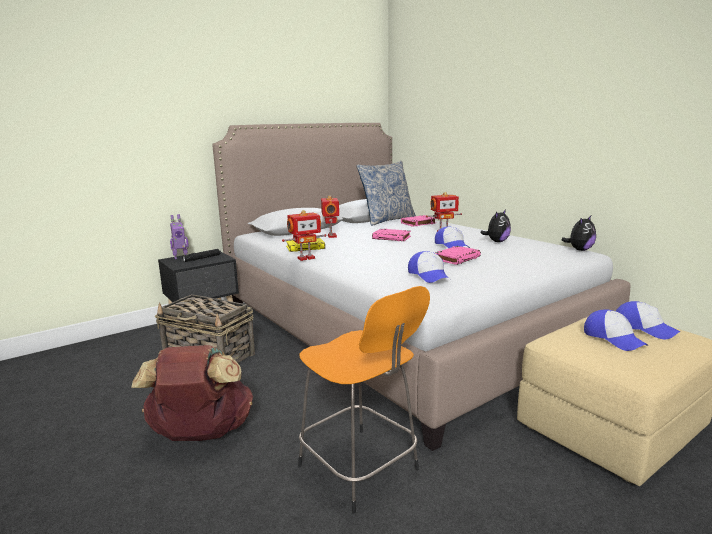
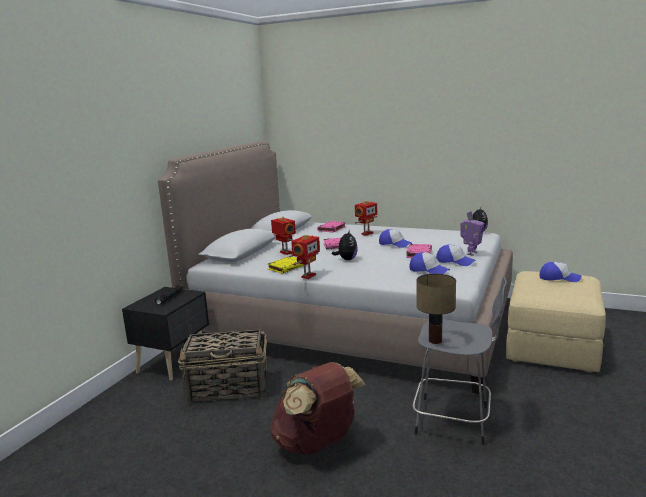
camera: 30 degrees left, 0 degrees up
toy robot [170,214,189,259] -> toy robot moved to [460,211,484,256]
orange stool [298,286,430,514] -> grey stool [412,276,507,445]
pillow [356,161,416,226] -> none
plush toy [480,209,511,242] -> plush toy moved to [332,230,358,260]
cap [584,309,648,351] -> cap moved to [436,245,476,266]
none -> table lamp [416,274,456,344]

